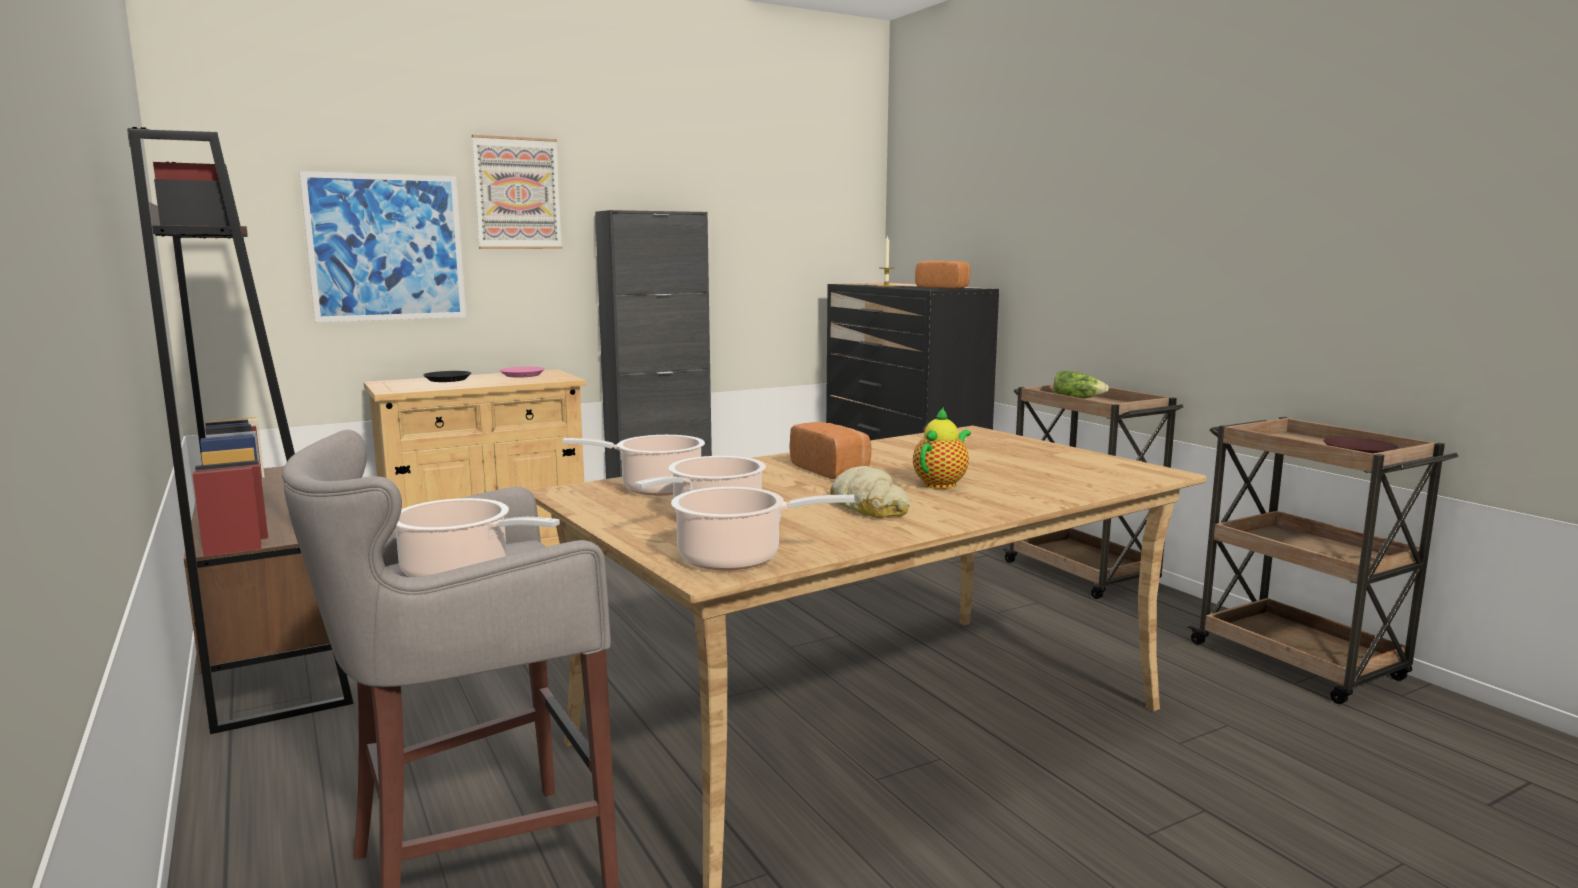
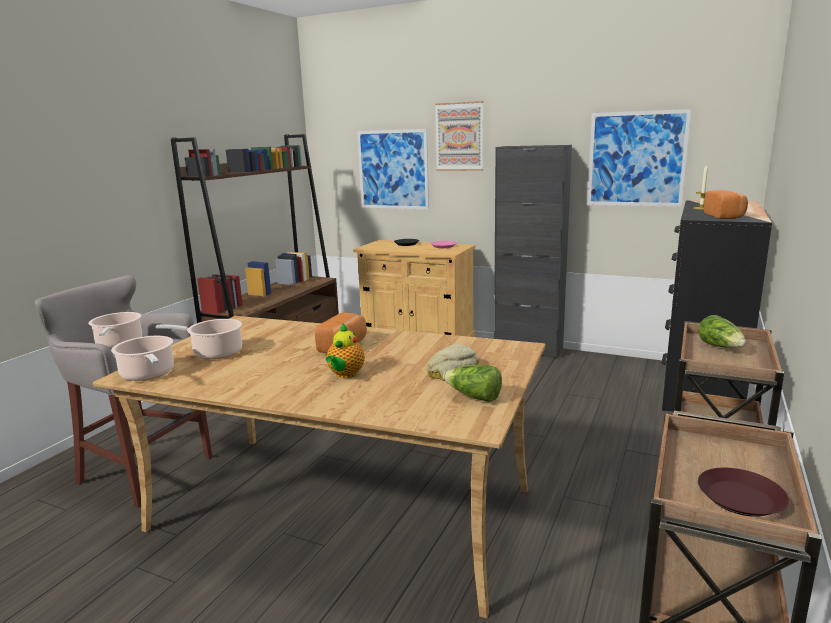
camera: 55 degrees right, 5 degrees up
cooking pot [562,435,705,496] -> none
bread [830,466,910,518] -> bread moved to [427,344,479,381]
teapot [913,407,971,489] -> teapot turned 105 degrees clockwise [326,323,365,378]
none -> lettuce [443,365,502,402]
none -> picture [587,109,692,207]

